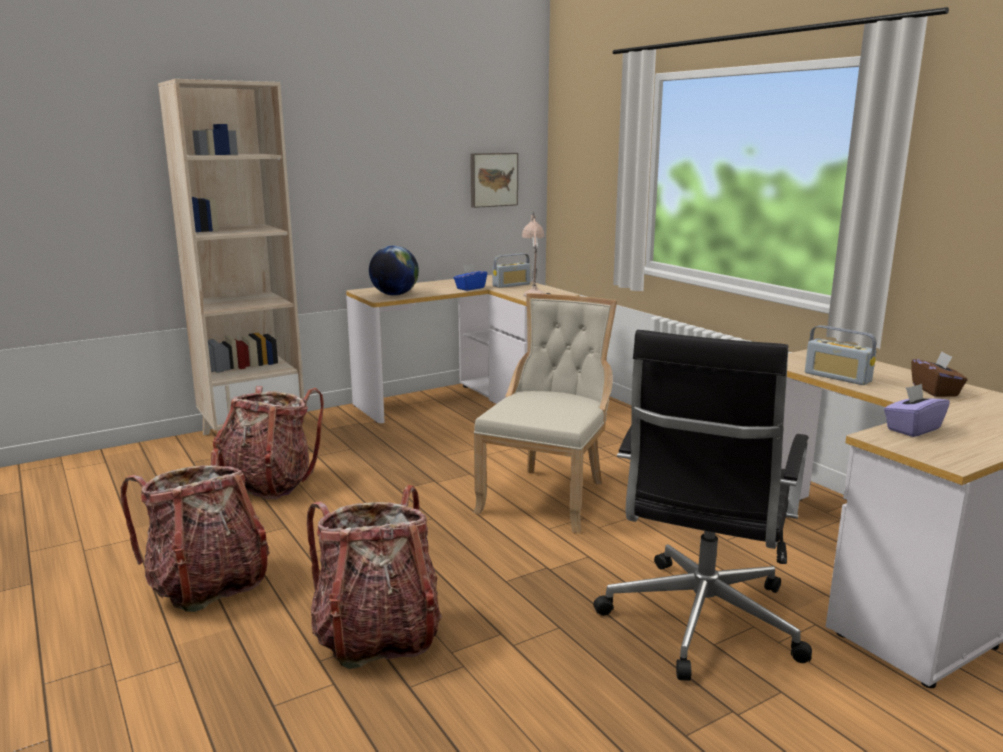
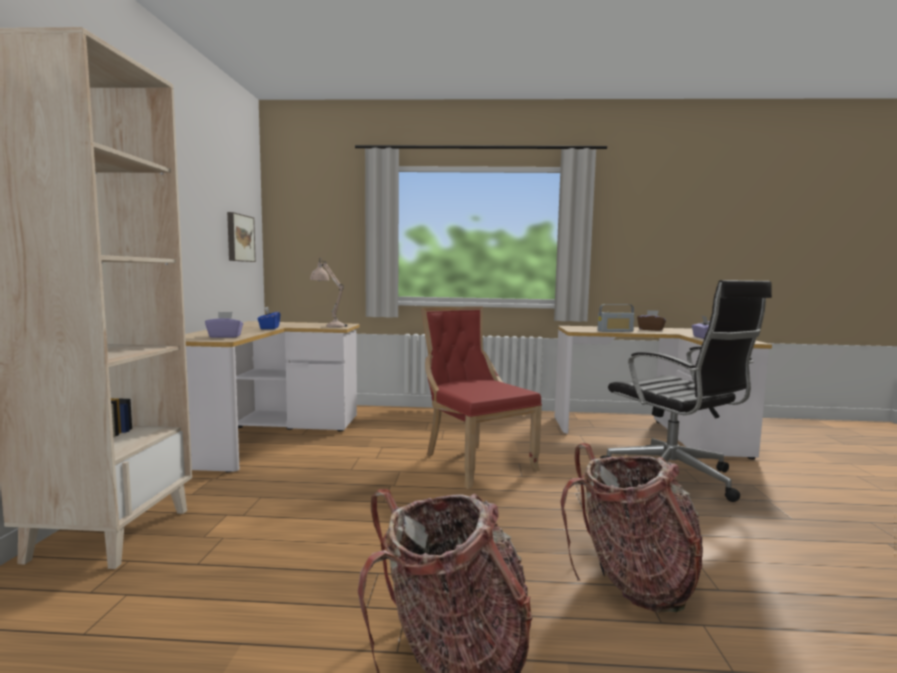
camera: 55 degrees left, 10 degrees down
backpack [213,386,324,499] -> none
globe [369,246,419,296] -> purple tissue box [205,312,243,338]
beige chair [473,293,617,534] -> red chair [421,306,542,489]
radio [493,253,531,288] -> none

